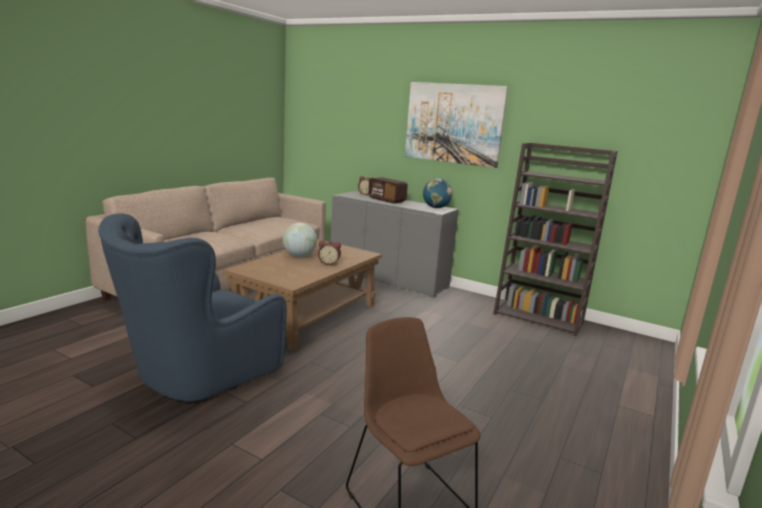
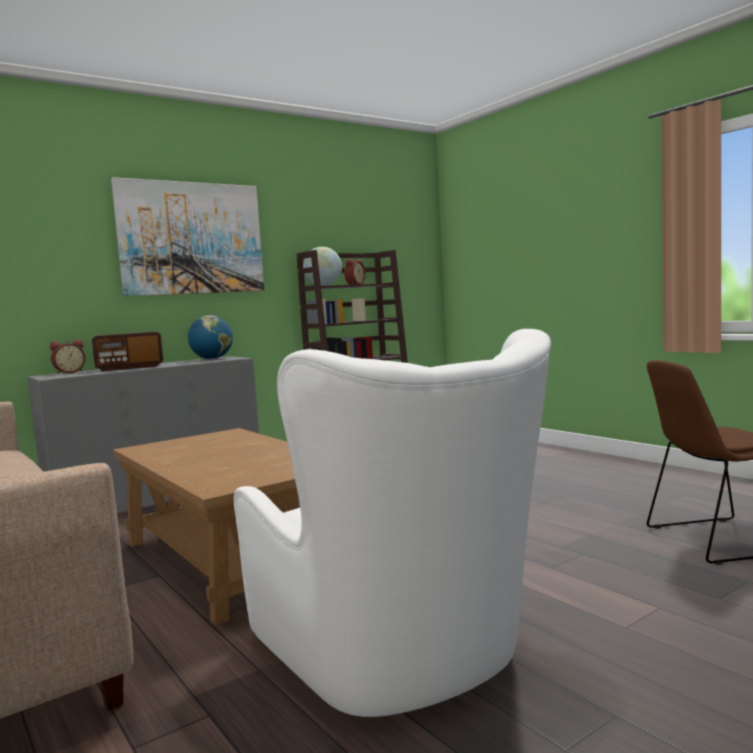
camera: 65 degrees left, 10 degrees down
blue armchair [99,213,287,401] -> white armchair [234,329,551,717]
globe [283,223,317,257] -> globe moved to [303,247,342,286]
alarm clock [318,240,341,265] -> alarm clock moved to [344,259,366,285]

